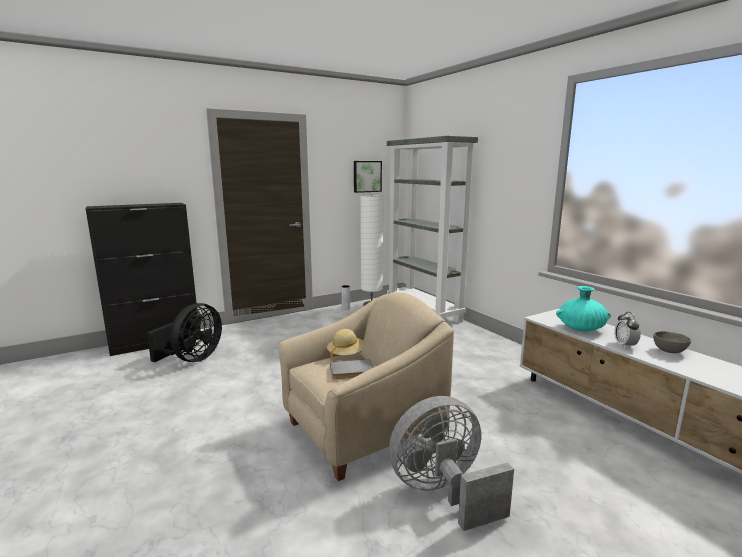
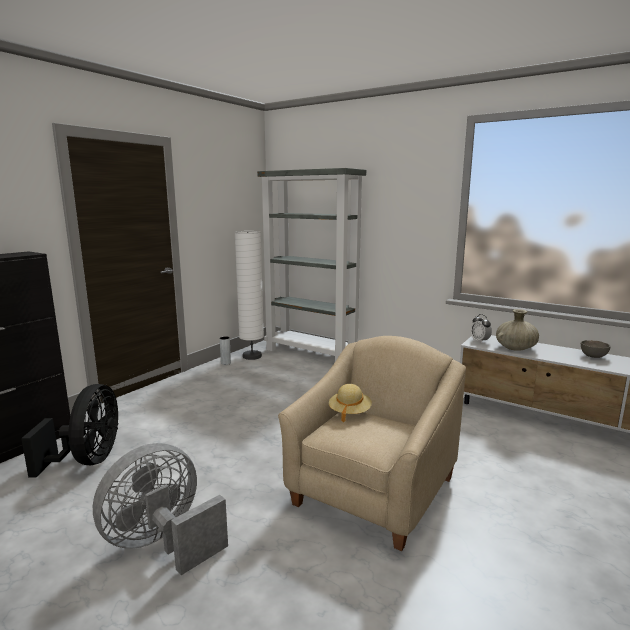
camera: 25 degrees left, 0 degrees up
grey book [330,359,374,379] -> none
picture [354,161,382,193] -> none
grey fan [389,396,514,531] -> grey fan moved to [93,443,228,575]
turquoise vase [556,286,611,332] -> beige vase [496,309,539,351]
alarm clock [614,312,641,348] -> alarm clock moved to [471,314,492,343]

